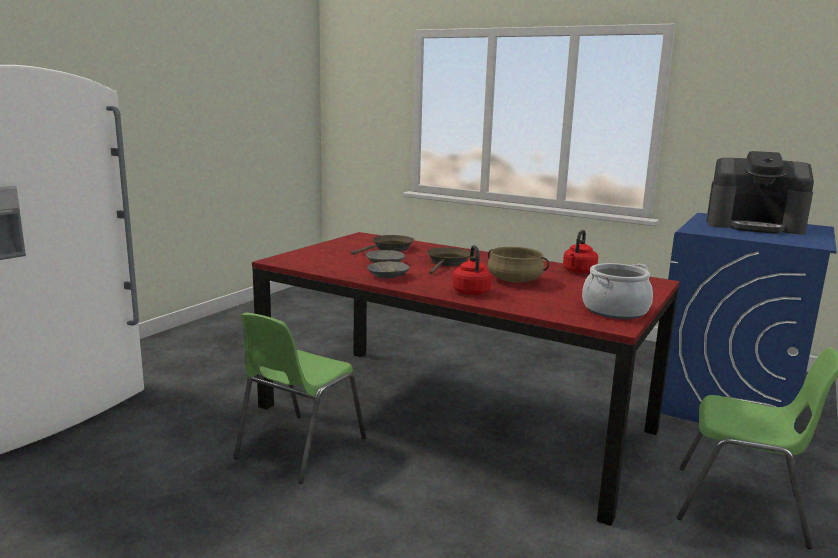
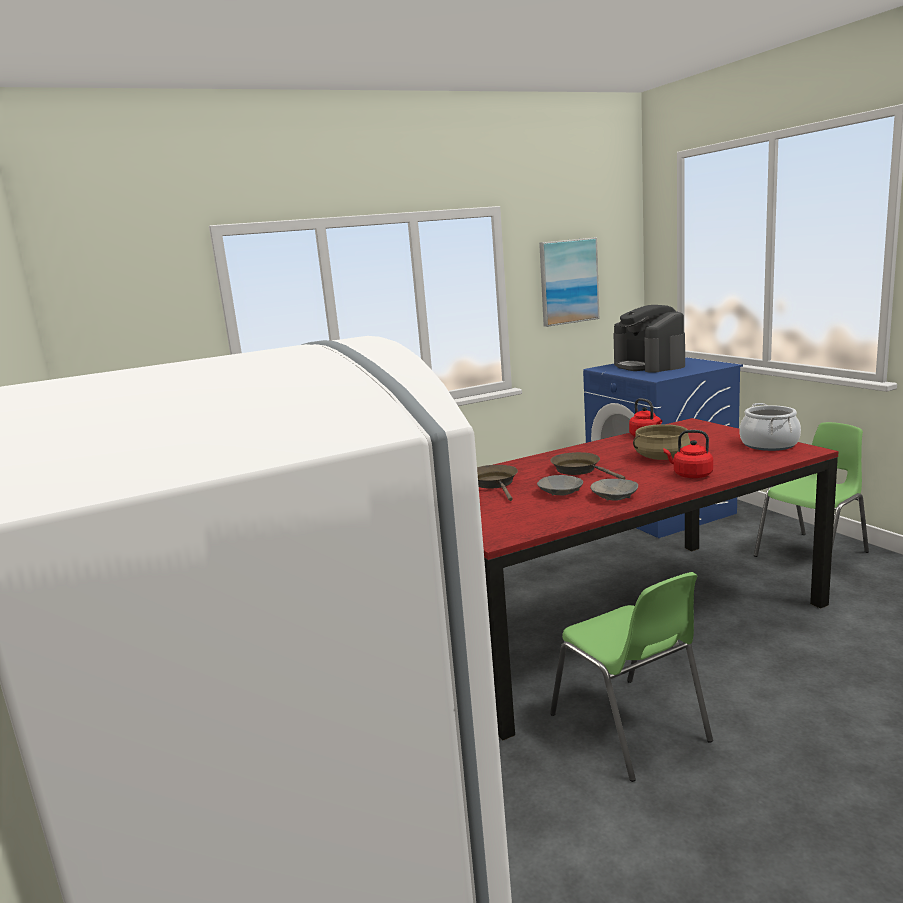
camera: 55 degrees left, 0 degrees up
coffee machine [706,151,814,234] -> coffee machine turned 105 degrees clockwise [613,305,685,373]
none -> picture [539,237,599,327]

